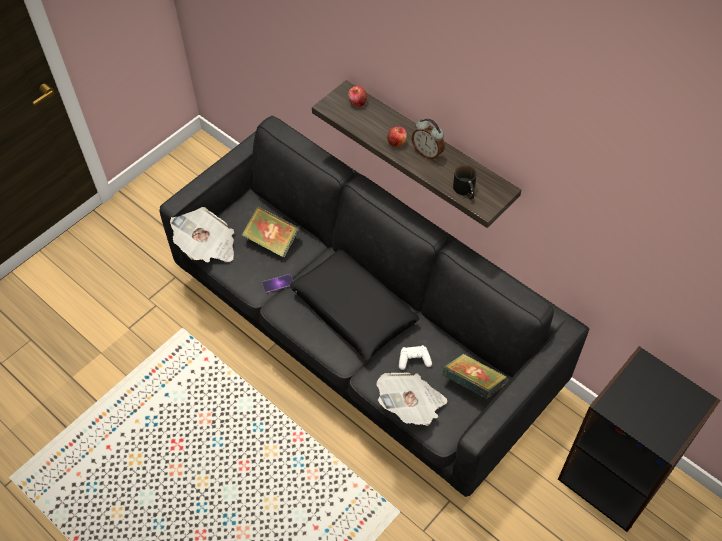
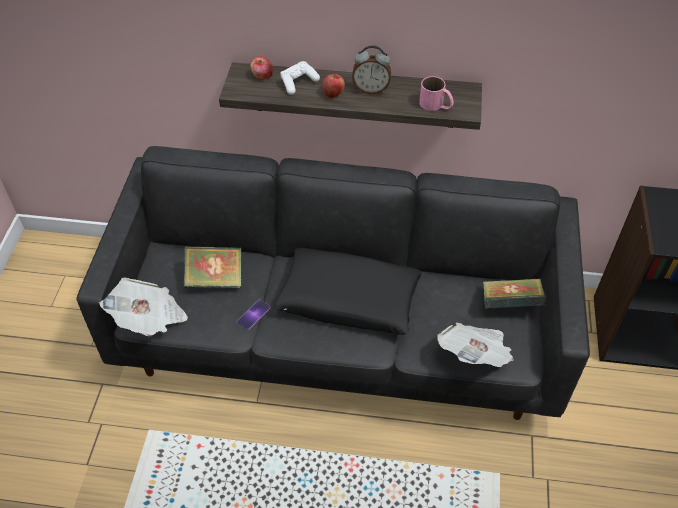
camera: 35 degrees left, 5 degrees down
white game controller [399,345,432,370] -> white game controller moved to [280,61,320,95]
black mug [453,165,477,199] -> pink mug [419,76,453,111]

